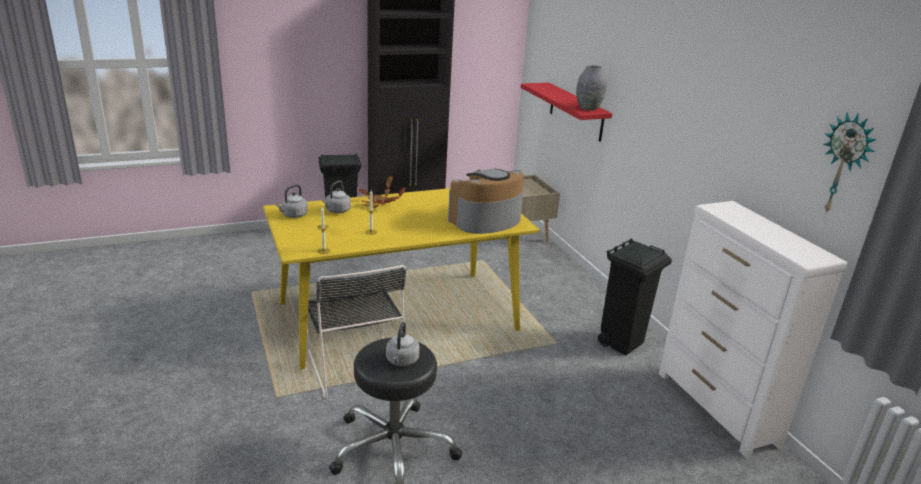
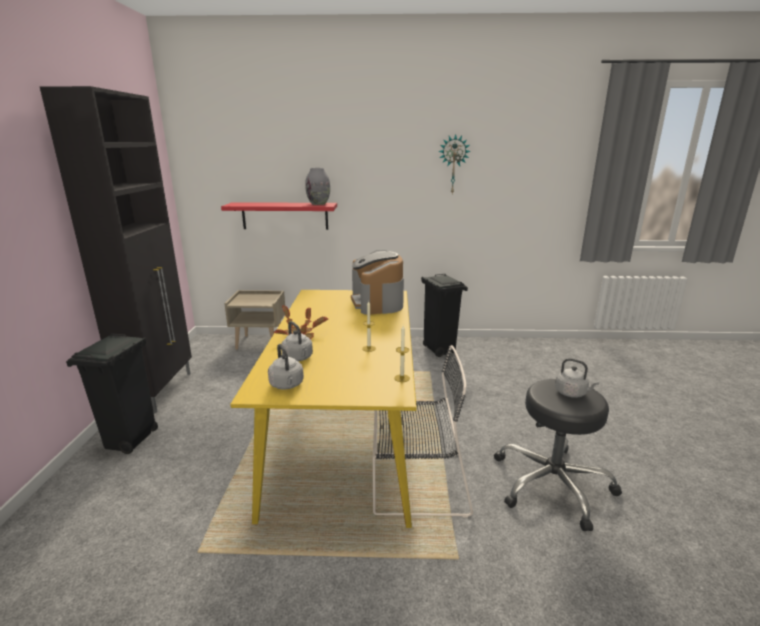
camera: 65 degrees left, 5 degrees down
white dresser [659,201,847,458] -> none
wall clock [823,112,877,213] -> wall clock moved to [438,134,471,194]

